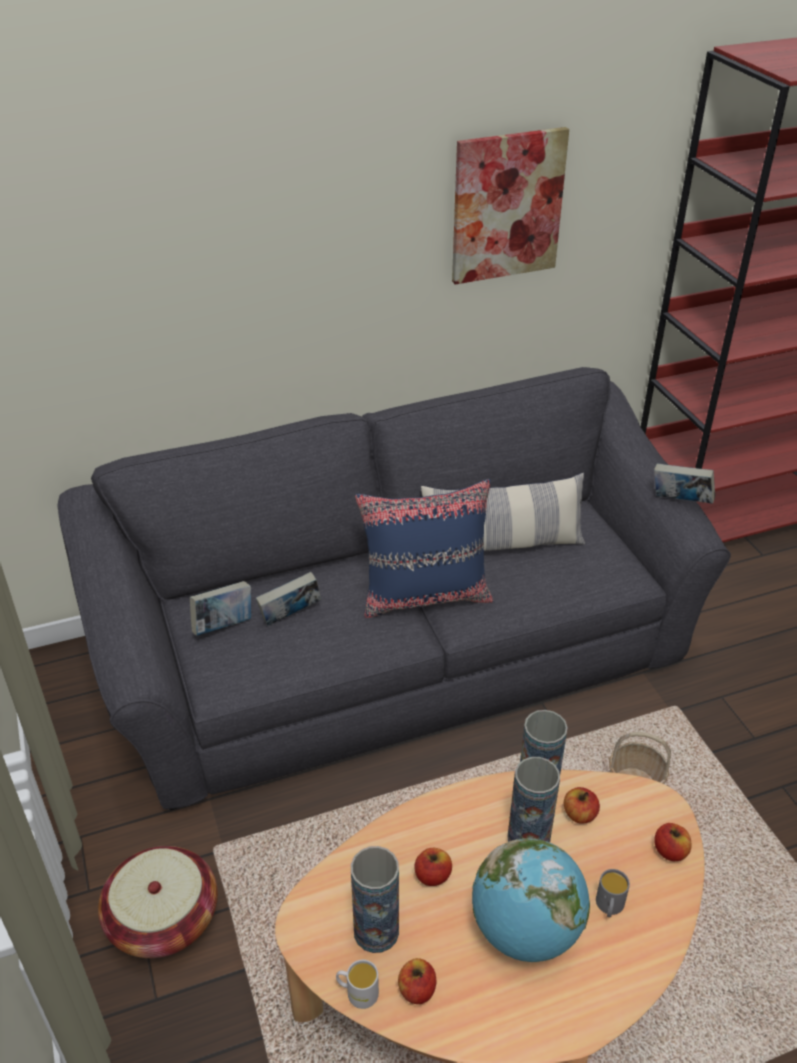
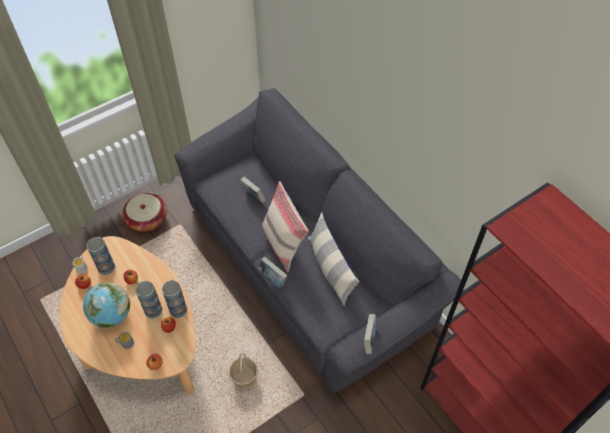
camera: 75 degrees right, 15 degrees up
book [190,581,251,636] -> book moved to [257,257,287,288]
blue pillow [355,479,493,618] -> beige pillow [262,181,309,272]
picture [452,127,569,284] -> none

